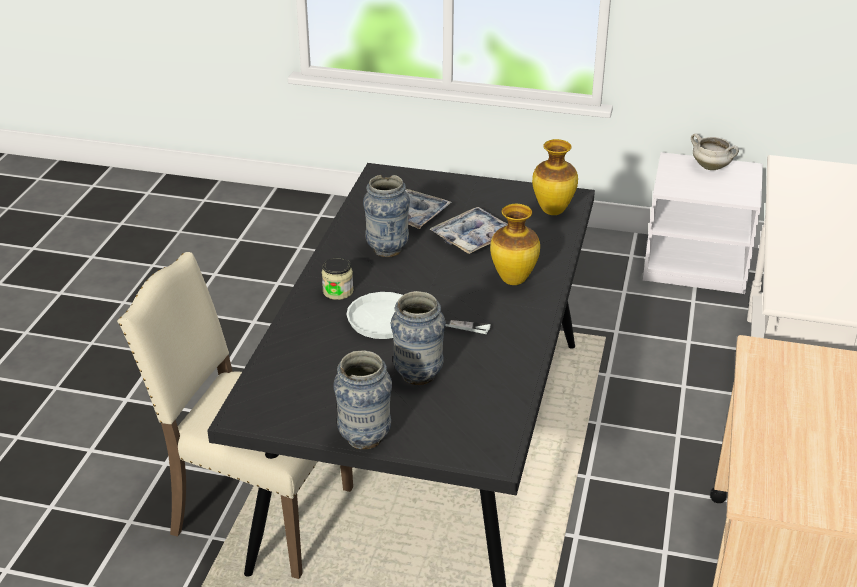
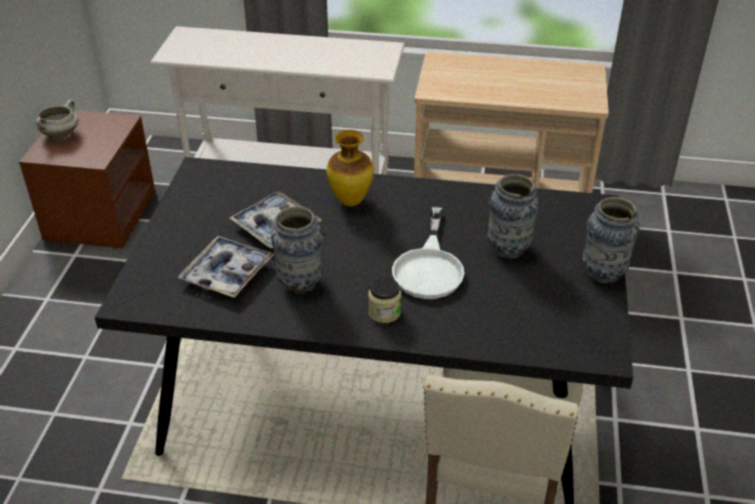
camera: 95 degrees left, 5 degrees up
vase [532,139,578,215] -> none
white nightstand [643,152,763,294] -> brown nightstand [19,110,155,249]

